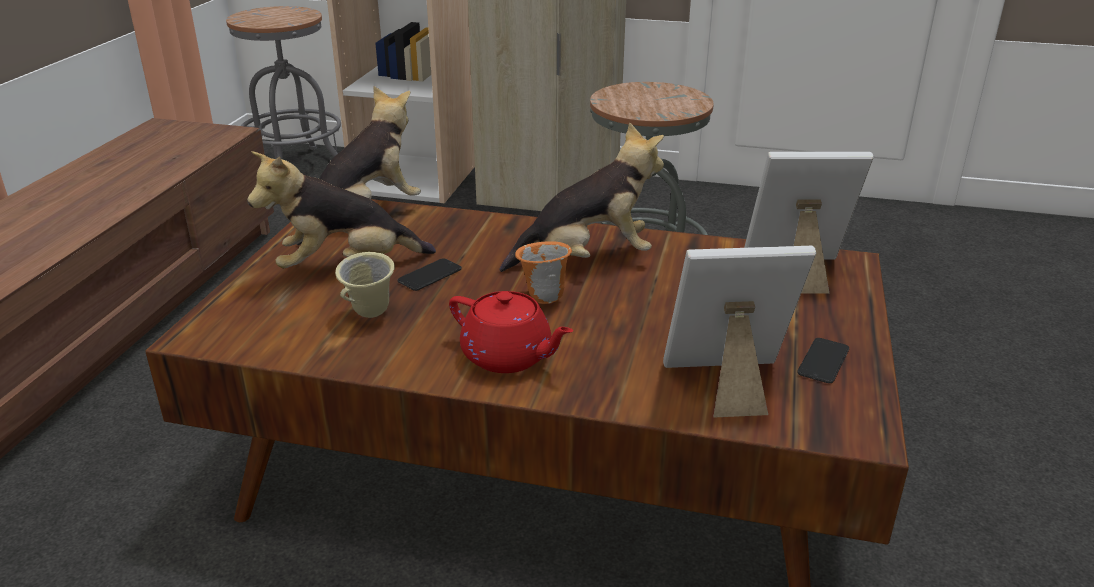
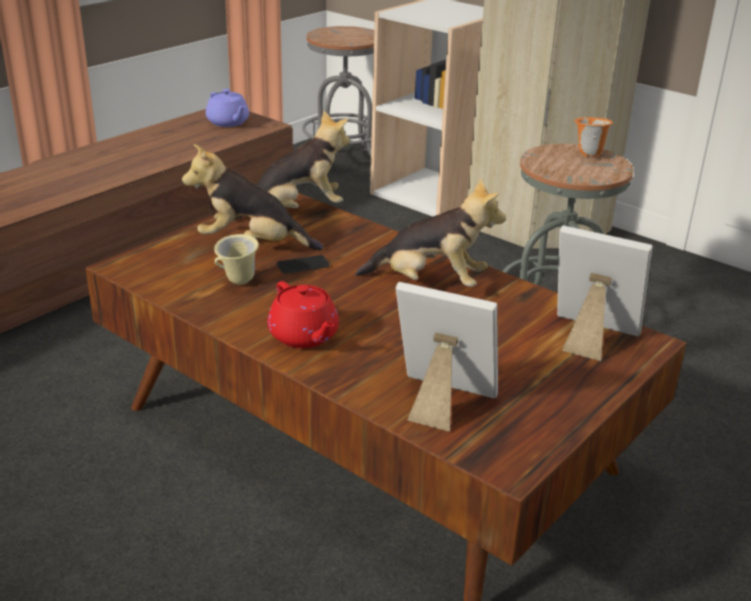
camera: 25 degrees right, 0 degrees up
orange mug [515,241,572,304] -> orange mug moved to [574,117,613,157]
phone [797,338,849,383] -> none
none -> purple teapot [206,89,249,127]

